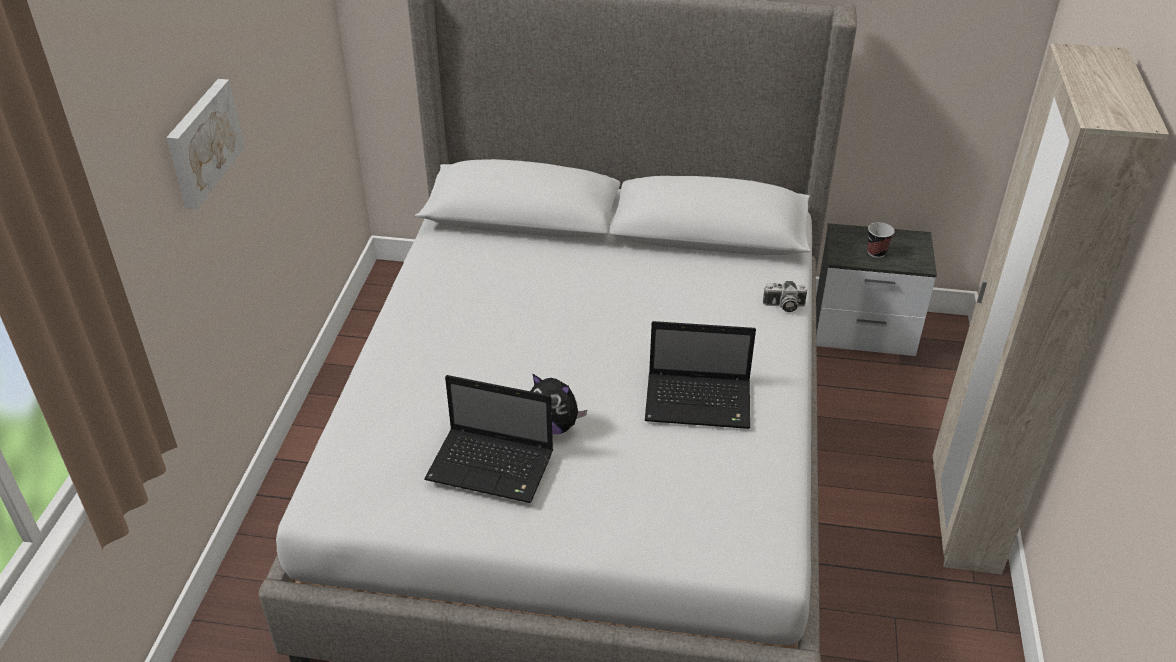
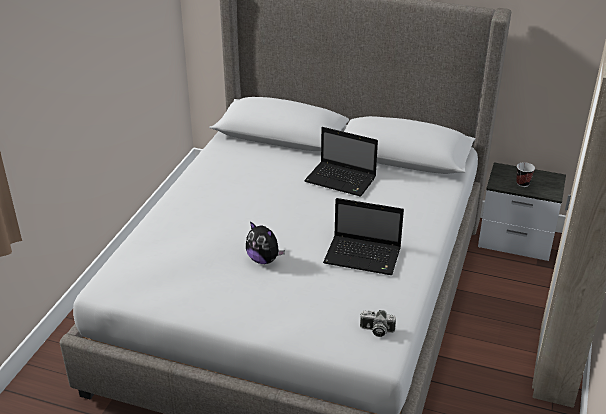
camera: 10 degrees right, 5 degrees down
picture [166,79,244,210] -> none
laptop [424,375,553,503] -> laptop moved to [304,127,378,197]
camera [763,281,807,312] -> camera moved to [360,310,396,337]

